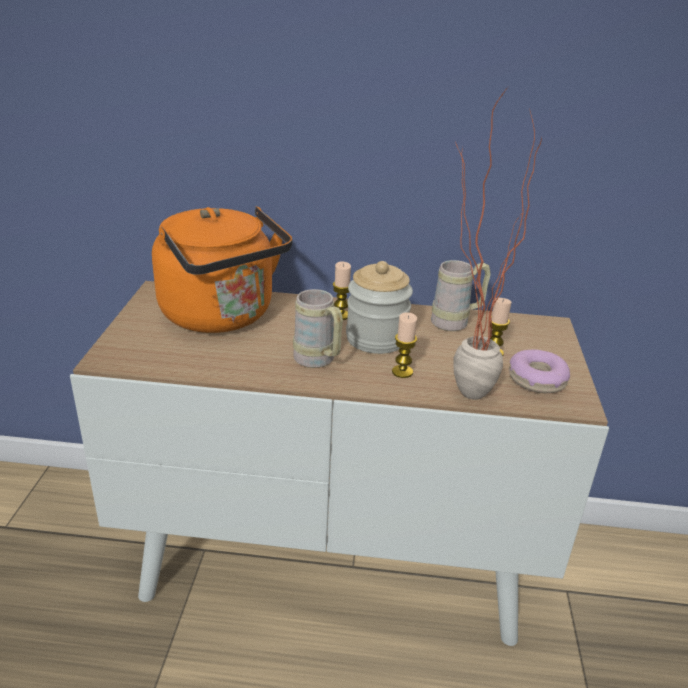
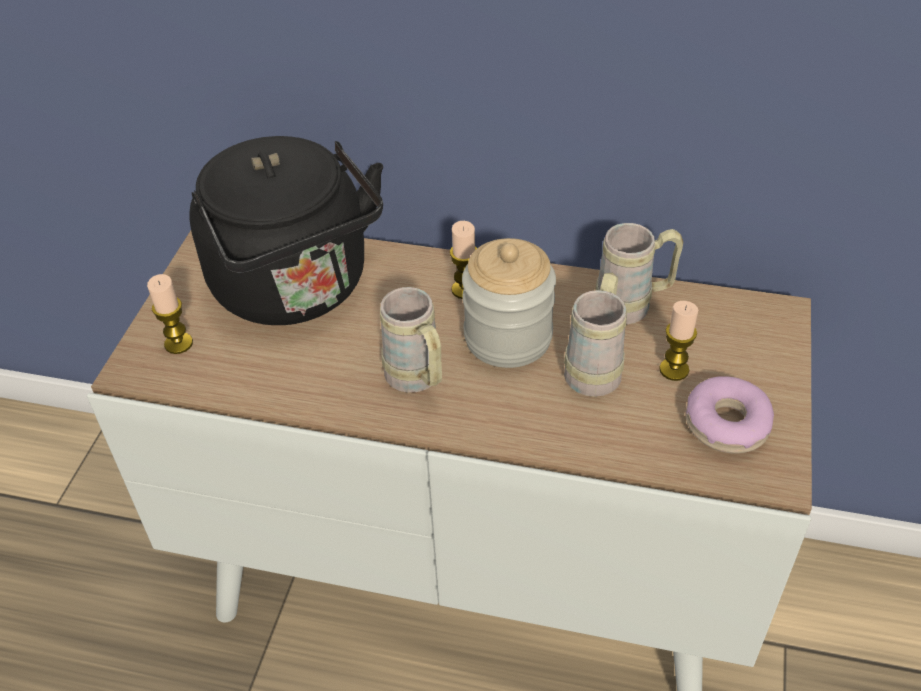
camera: 10 degrees right, 15 degrees up
orange kettle [152,206,292,333] -> black kettle [189,136,383,325]
candle [392,312,417,378] -> candle moved to [147,274,193,354]
potted plant [453,87,542,400] -> none
none -> beige mug [564,273,627,397]

